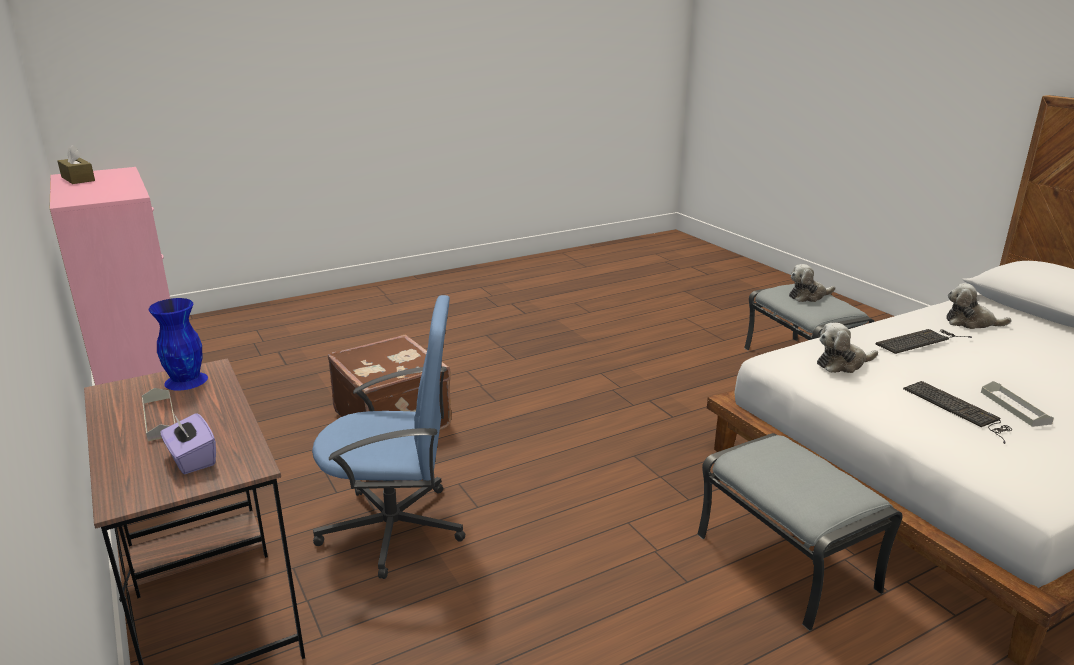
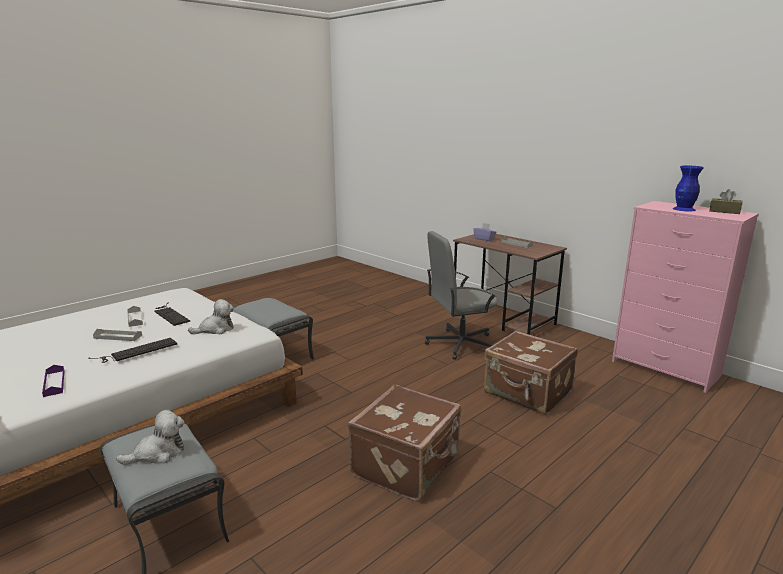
camera: 165 degrees right, 5 degrees down
blue vase [148,298,208,391] -> blue vase moved to [673,165,704,211]
blue office chair [312,295,465,579] -> grey office chair [425,231,498,360]
plush toy [946,283,1012,329] -> purple tray [42,365,65,397]
none -> grey tray [93,329,142,341]
none -> brown suitcase [348,384,461,501]

